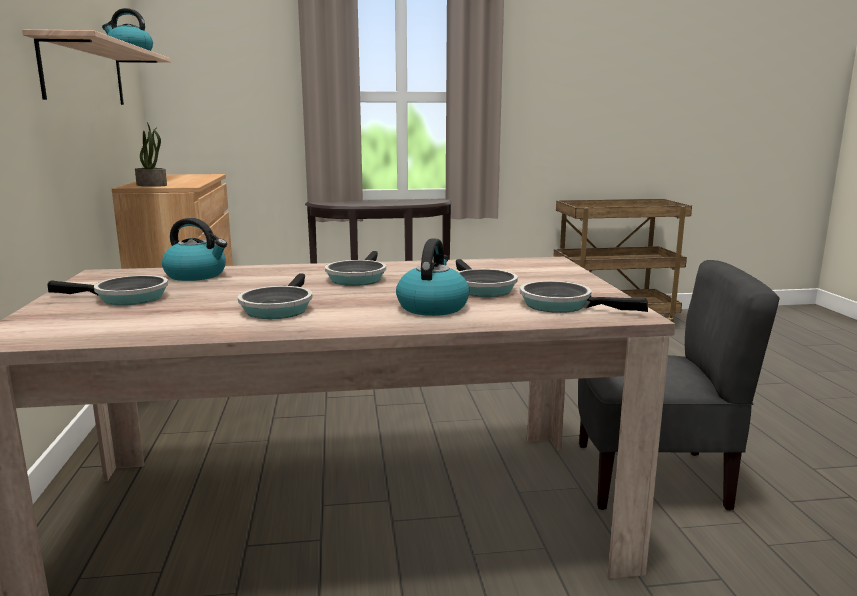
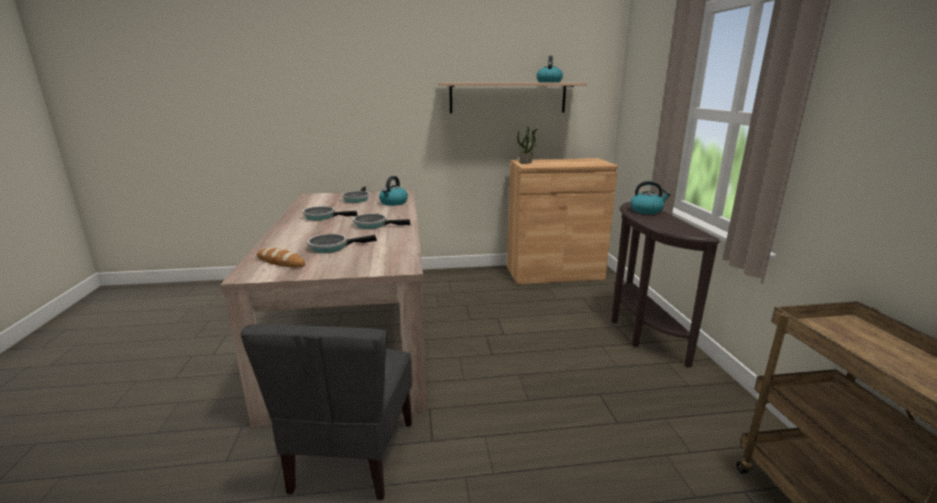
camera: 90 degrees right, 5 degrees up
kettle [396,238,469,316] -> kettle moved to [630,181,671,214]
frying pan [520,281,648,313] -> bread [257,248,305,267]

